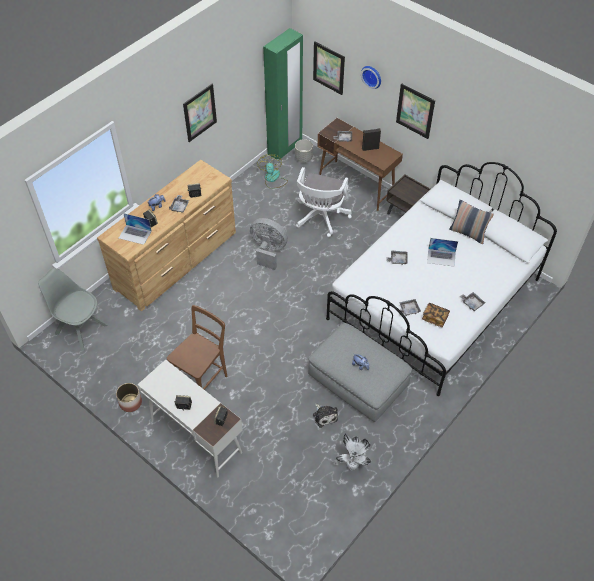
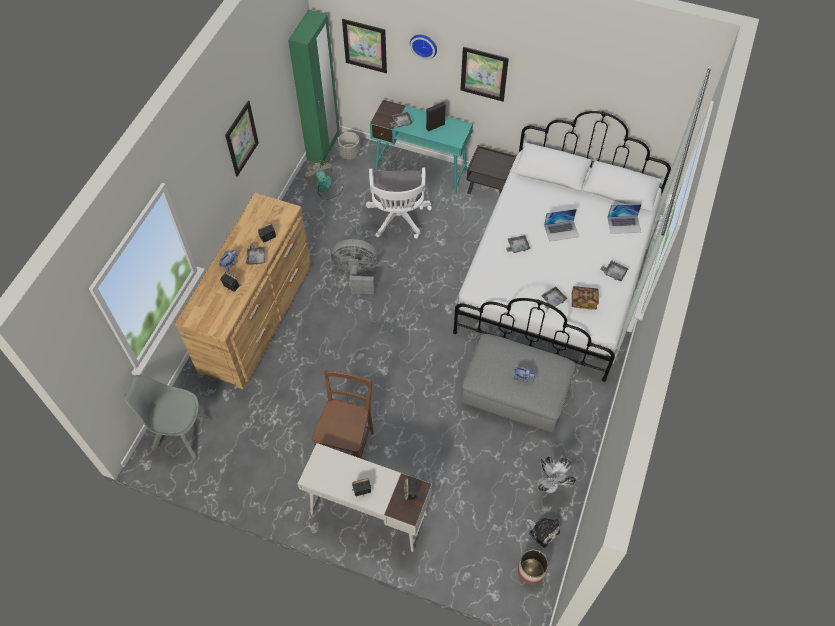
camera: 20 degrees left, 5 degrees up
planter [116,383,142,412] -> planter moved to [518,550,548,585]
laptop [119,213,152,245] -> laptop moved to [607,204,642,234]
plush toy [313,404,338,428] -> plush toy moved to [526,518,560,548]
brown desk [318,118,403,211] -> turquoise desk [370,99,473,193]
pillow [449,200,494,244] -> none

